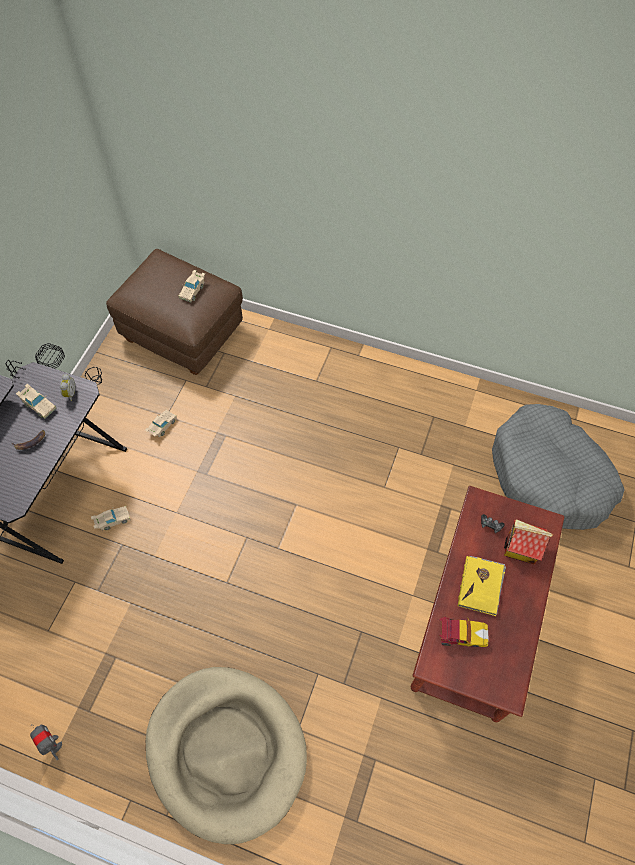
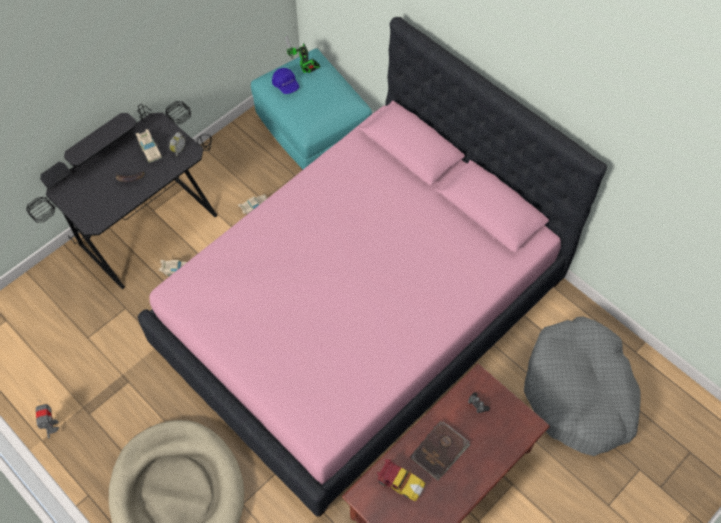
camera: 25 degrees right, 0 degrees up
brown ottoman [106,249,243,375] -> turquoise ottoman [251,48,372,170]
beige toy car [178,270,205,303] -> none
yellow book [458,556,506,616] -> brown book [410,421,470,481]
toy house [504,519,553,564] -> none
none -> pink bed [138,17,607,517]
none -> blue cap [272,68,299,94]
none -> toy robot [285,35,320,73]

